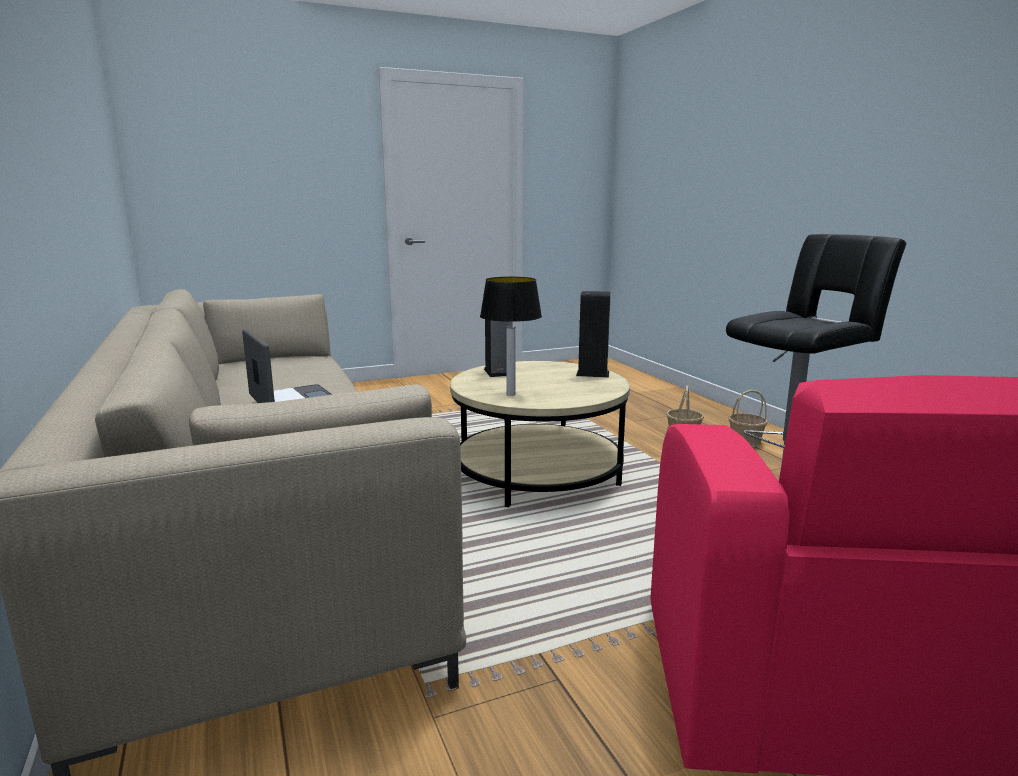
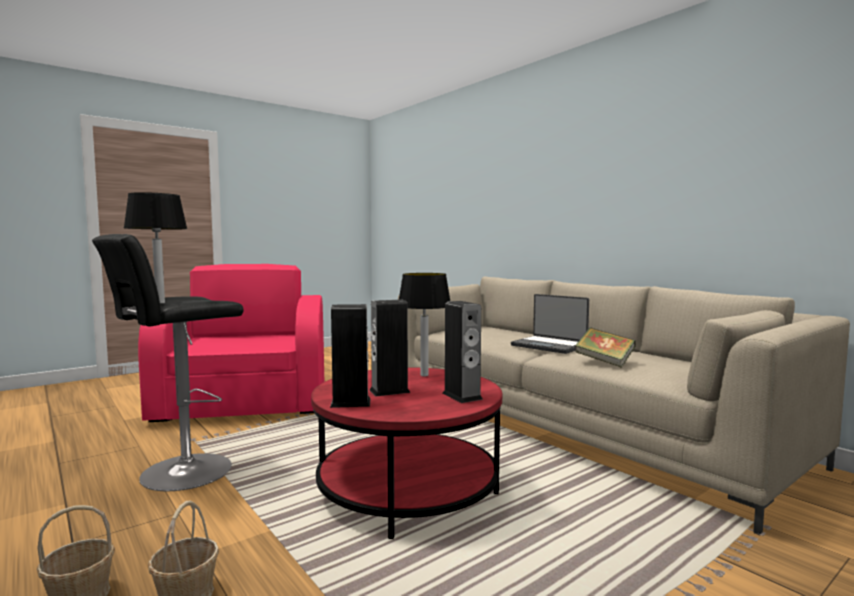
camera: 165 degrees right, 10 degrees down
beige coffee table [450,361,630,507] -> red coffee table [311,368,502,539]
none -> table lamp [124,192,187,303]
none -> speaker [370,299,411,396]
none -> book [575,327,636,368]

